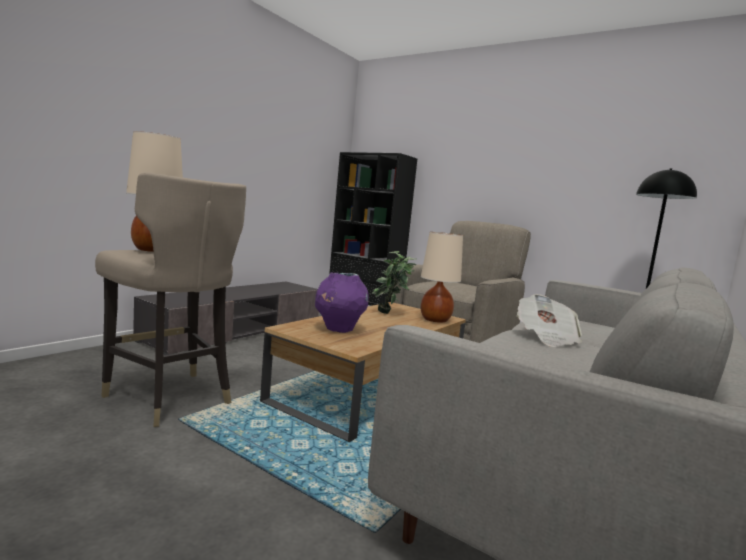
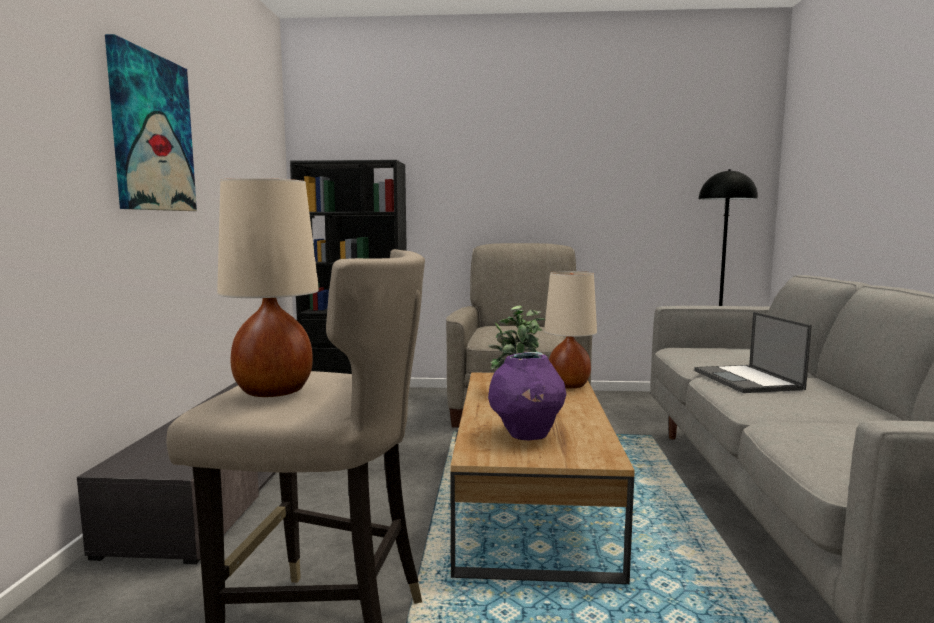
camera: 30 degrees left, 0 degrees up
newspaper [517,294,582,347] -> laptop [694,312,812,393]
none -> picture [105,34,197,211]

